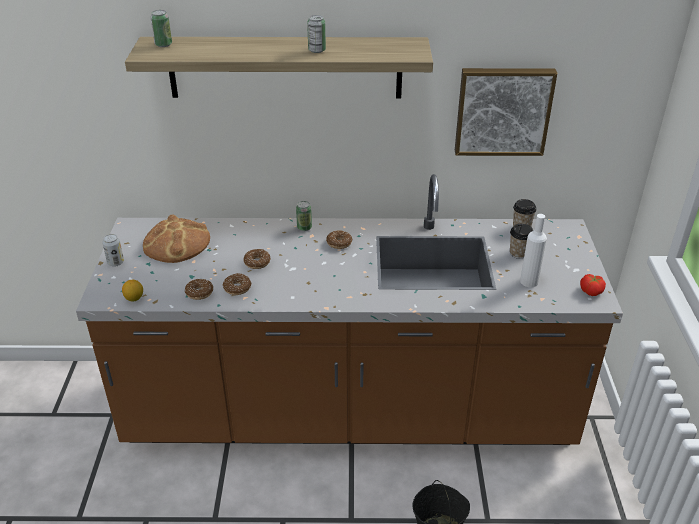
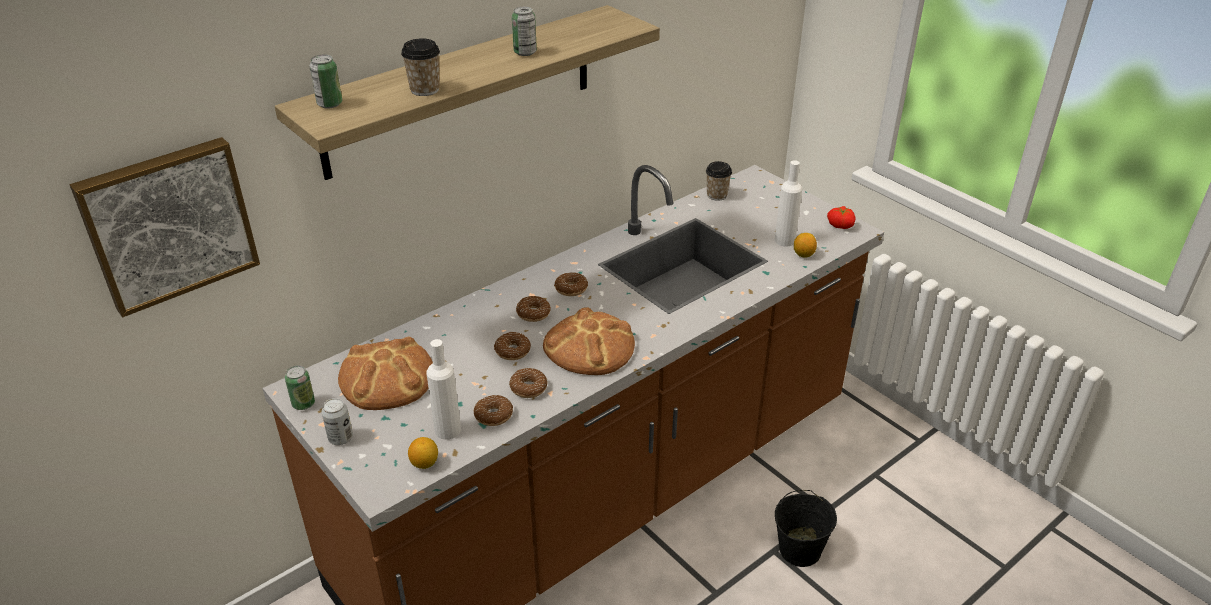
camera: 40 degrees left, 0 degrees up
can [296,201,312,231] -> can moved to [285,366,315,410]
picture [455,68,557,156] -> picture moved to [70,137,260,317]
cup [510,223,533,259] -> cup moved to [401,38,440,96]
none -> white bottle [426,339,461,440]
none -> donut [516,296,551,322]
none -> bread [543,307,635,375]
none -> lemon [794,233,817,258]

